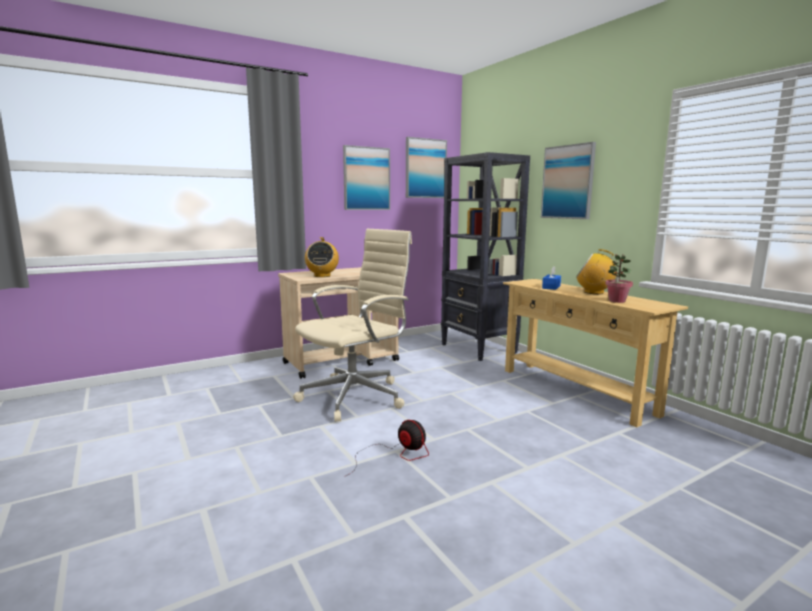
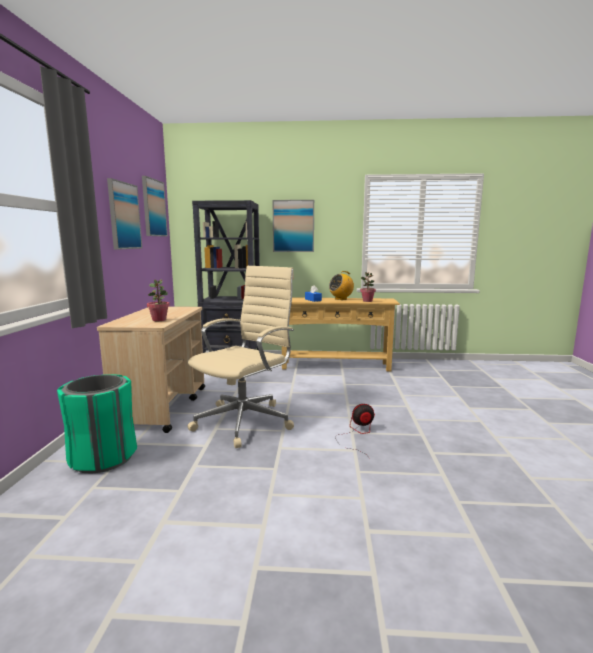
camera: 55 degrees left, 0 degrees up
beige office chair [293,229,412,422] -> beige office chair turned 45 degrees clockwise [188,266,294,448]
radio [305,237,339,277] -> potted plant [147,279,170,321]
none -> green trash can [57,374,137,473]

